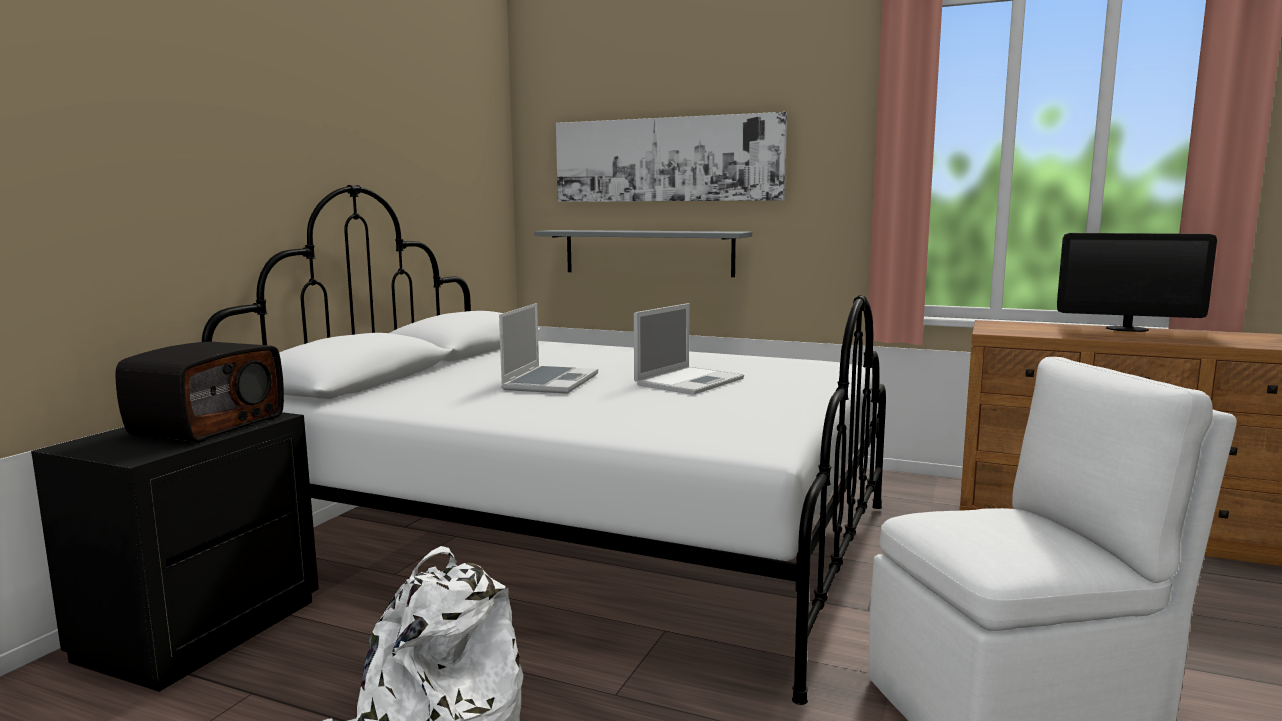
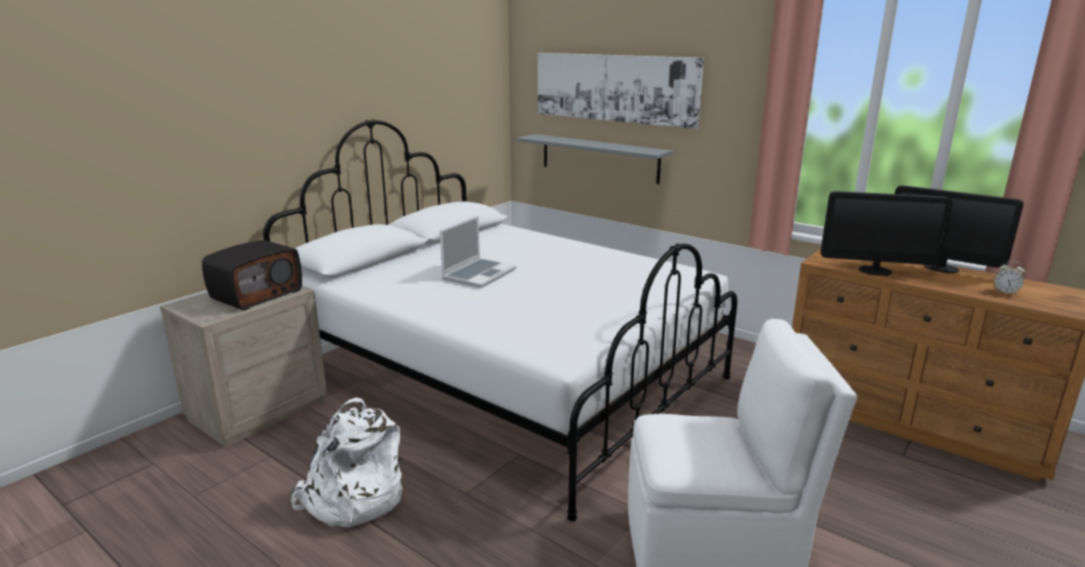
camera: 15 degrees right, 10 degrees up
black nightstand [31,412,319,692] -> beige nightstand [160,286,327,447]
laptop [634,303,744,395] -> none
none -> monitor [821,191,953,276]
none -> alarm clock [994,261,1026,295]

